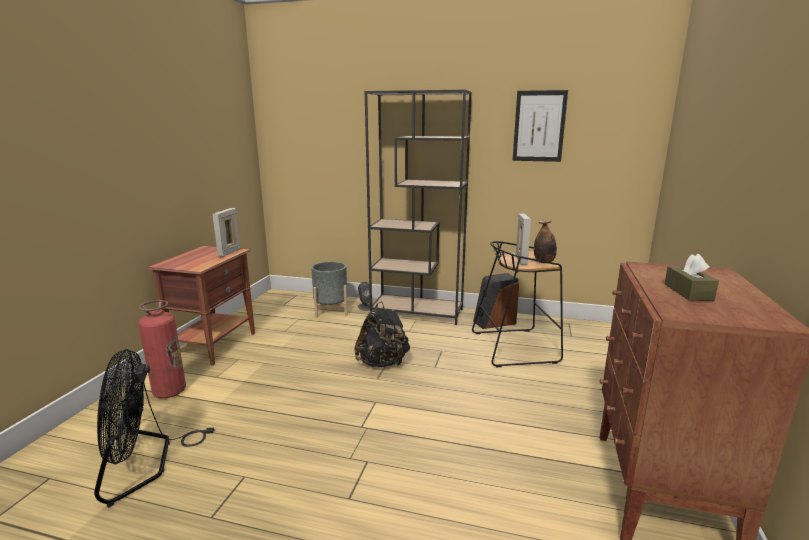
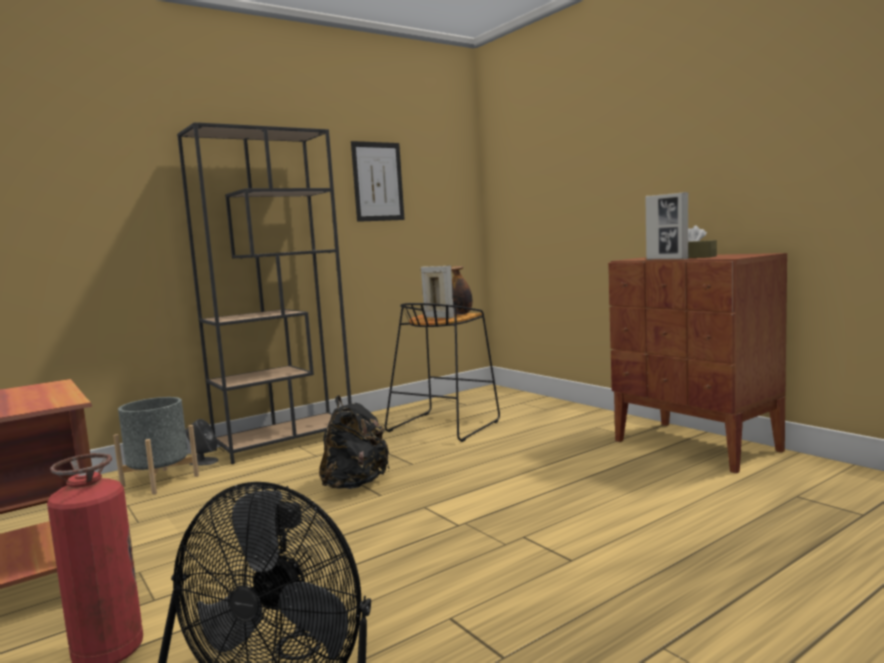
camera: 50 degrees left, 10 degrees down
picture frame [212,208,240,257] -> picture frame moved to [645,192,689,260]
speaker [473,273,519,329] -> none

